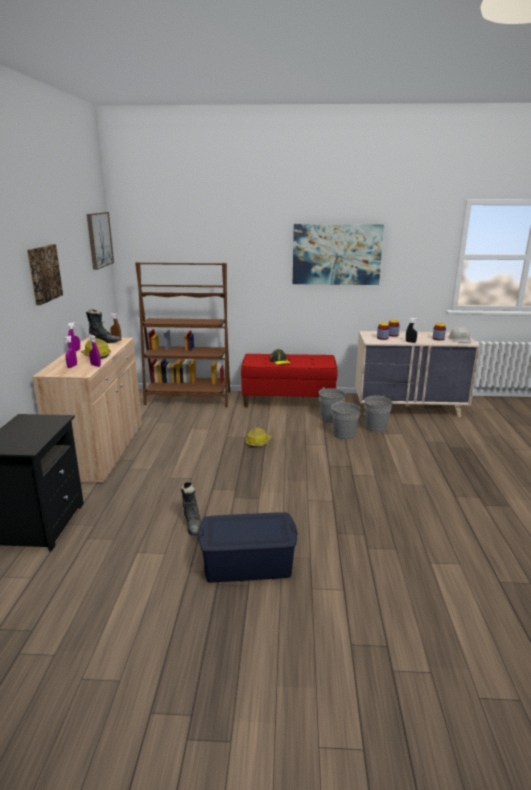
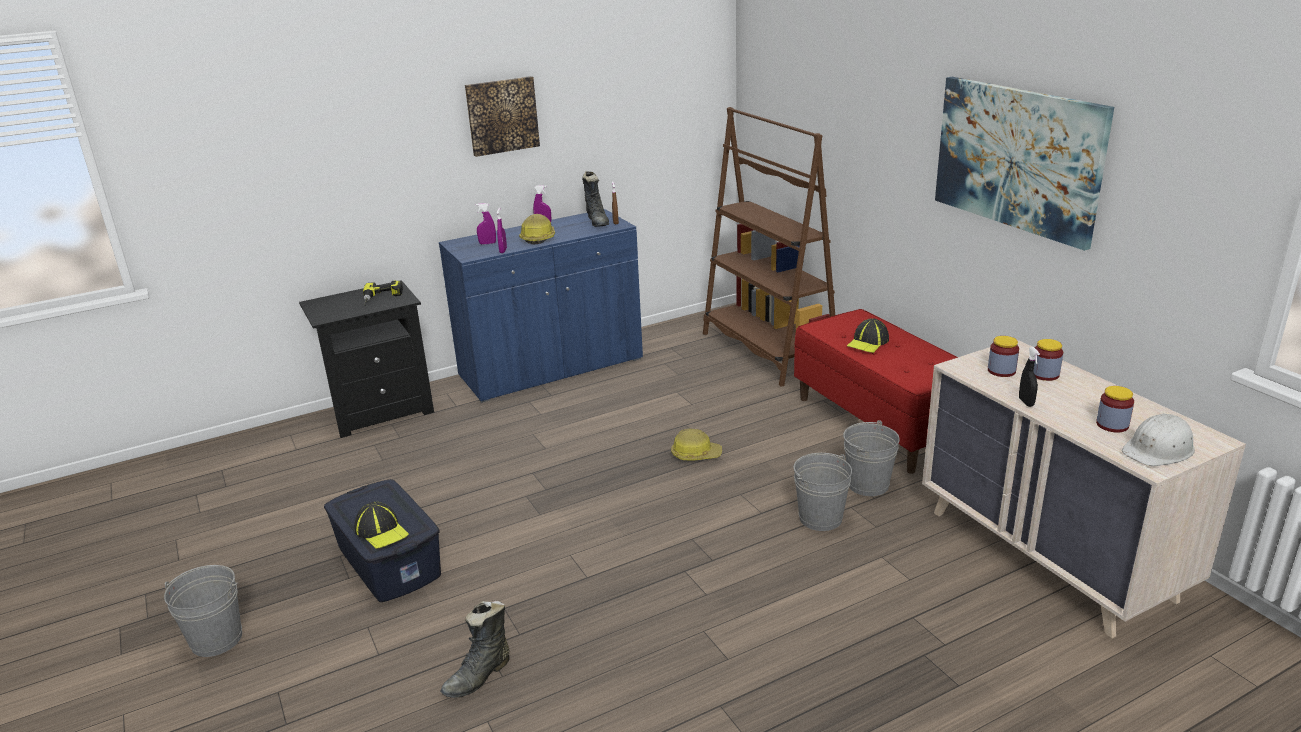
camera: 60 degrees right, 5 degrees up
beige cabinet [32,337,142,484] -> blue cabinet [439,209,643,403]
picture [87,212,114,270] -> none
black boot [181,481,201,536] -> black boot moved to [440,600,509,698]
grey bucket [364,395,392,432] -> grey bucket moved to [164,565,242,657]
none -> cap [354,502,409,549]
none -> power drill [363,280,403,305]

